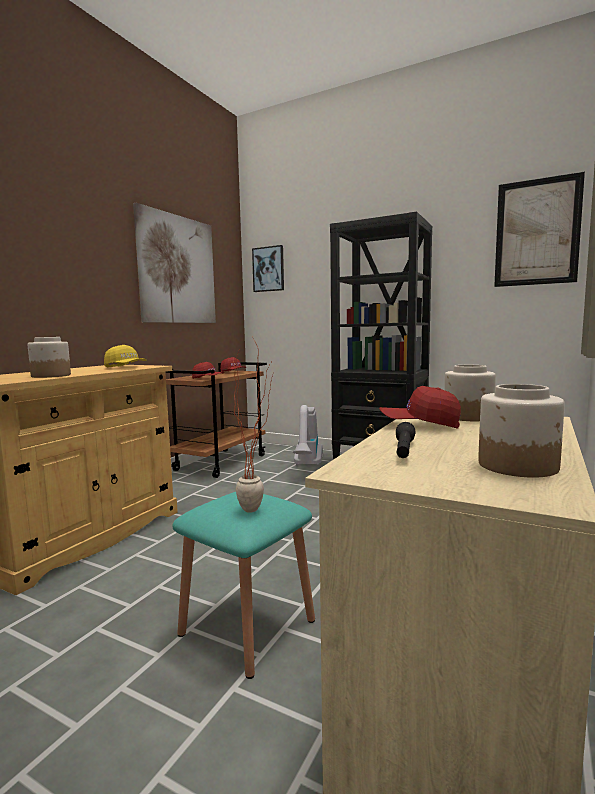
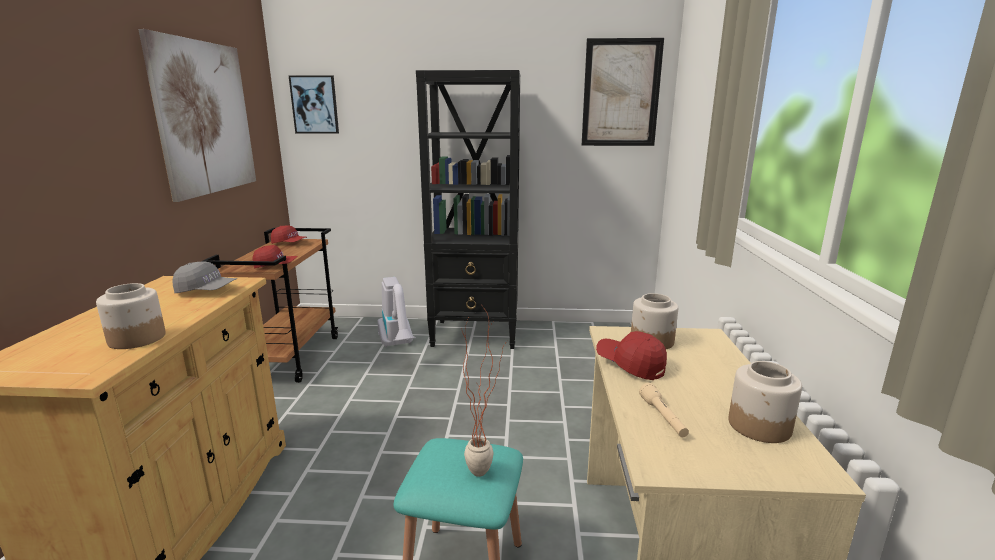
camera: 25 degrees left, 10 degrees up
yellow cap [104,345,146,367] -> grey cap [173,261,237,293]
red cap [379,386,461,429] -> red cap turned 60 degrees clockwise [596,331,667,380]
black flashlight [396,422,416,458] -> beige flashlight [639,383,689,437]

